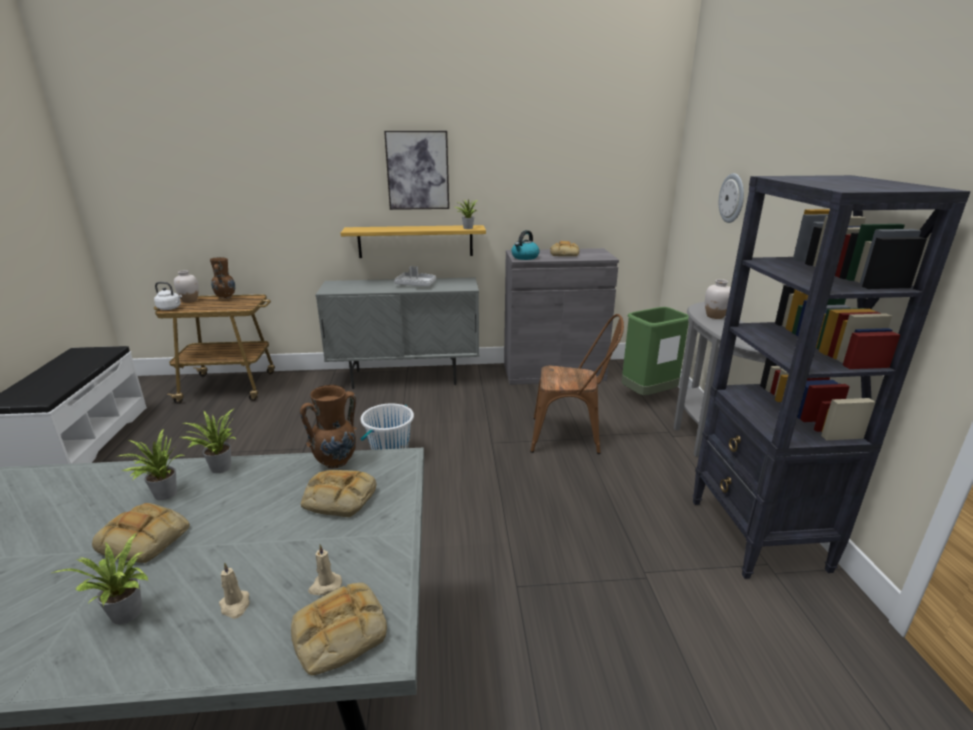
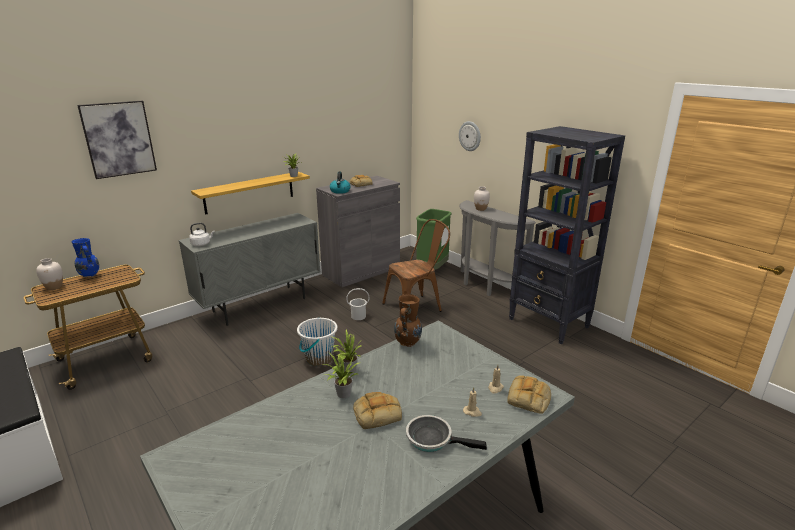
camera: 35 degrees left, 0 degrees up
potted plant [53,533,149,624] -> frying pan [406,415,487,452]
white kettle [154,282,182,310] -> white kettle moved to [189,223,215,246]
brown vase [210,257,235,299] -> blue vase [72,238,99,278]
bread [301,470,377,517] -> none
picture [384,131,449,210] -> picture moved to [77,101,157,179]
grey tray [394,266,436,286] -> none
none -> white bucket [346,288,370,320]

